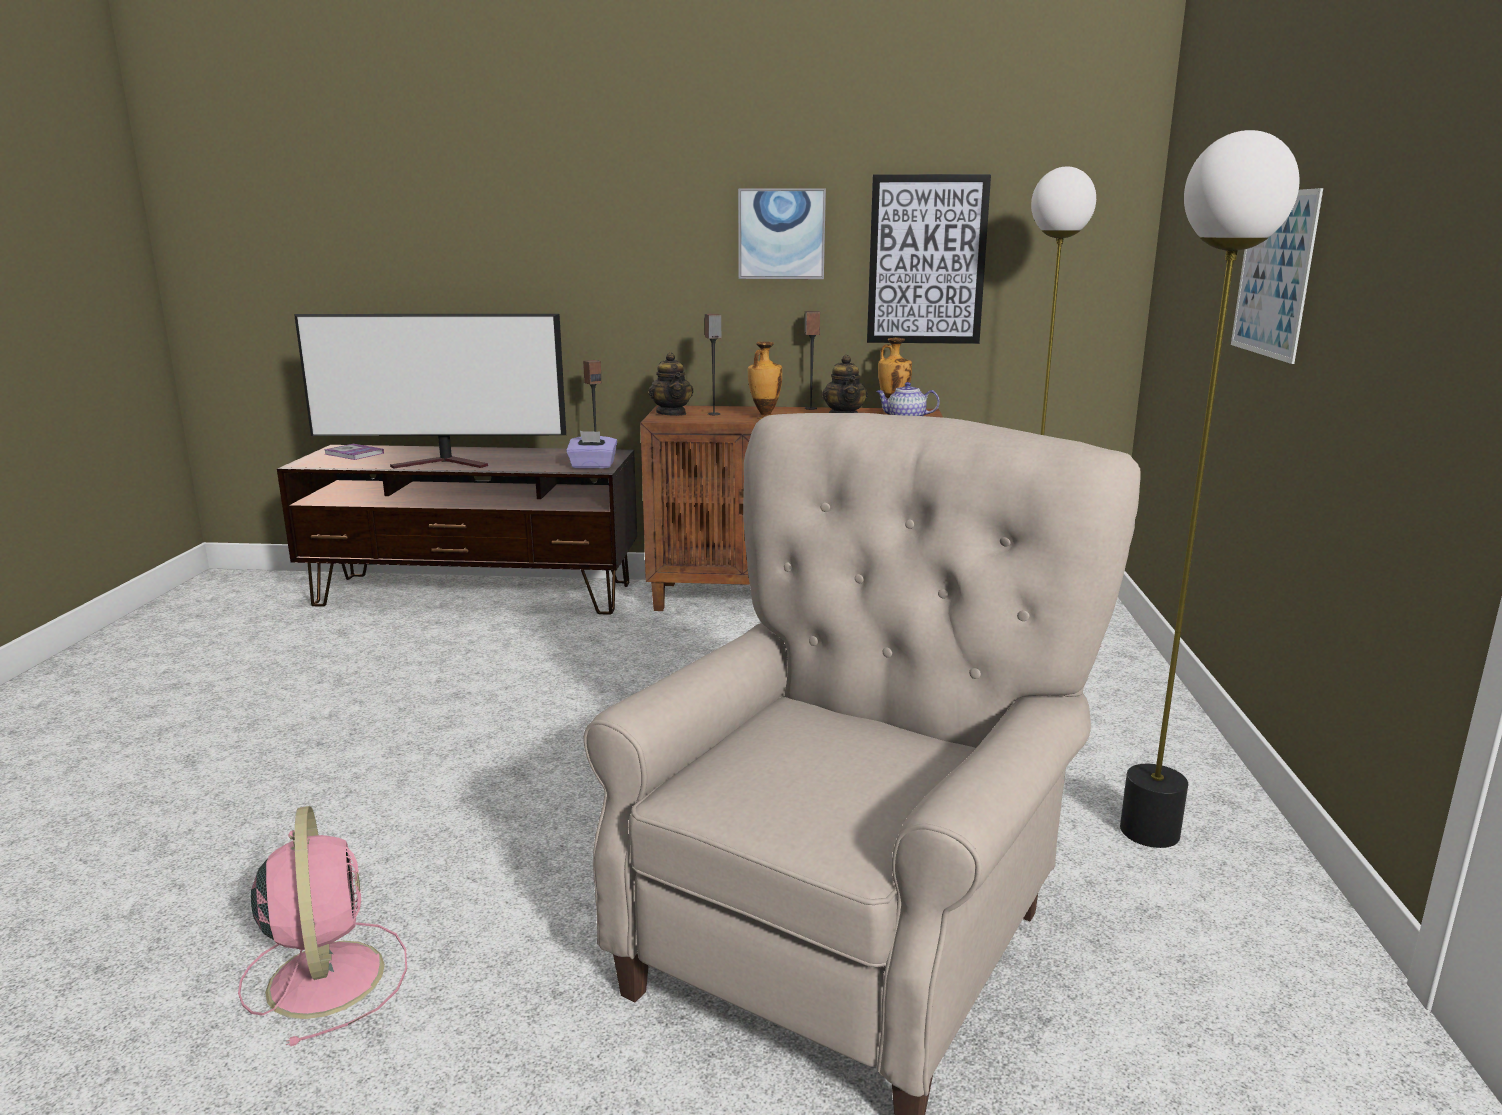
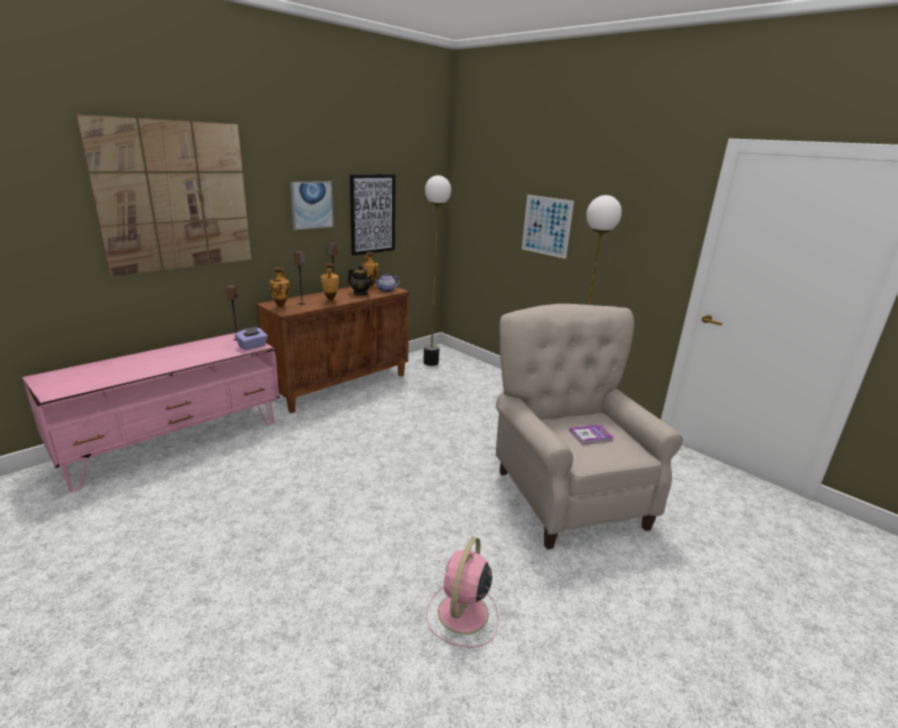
camera: 50 degrees left, 5 degrees up
pink fan [238,806,407,1046] -> pink fan turned 90 degrees counterclockwise [426,537,499,648]
brown tv stand [277,445,637,615] -> pink tv stand [22,333,280,492]
television [294,314,566,468] -> none
book [325,444,384,460] -> book moved to [569,425,614,445]
teapot [649,352,693,416] -> vase [270,268,289,310]
none -> picture [76,115,251,276]

